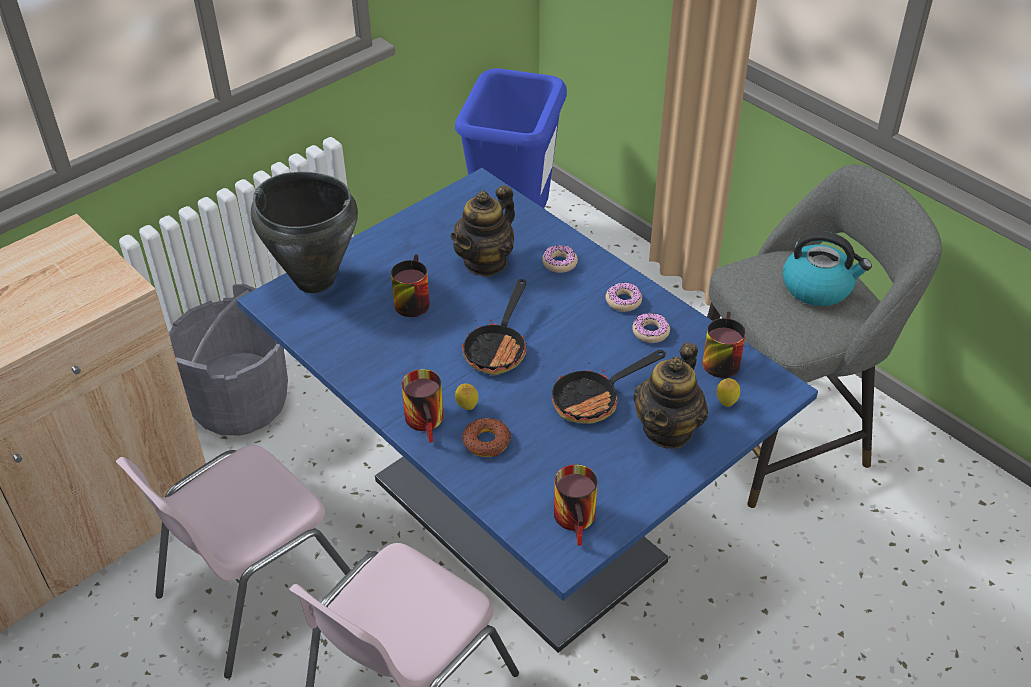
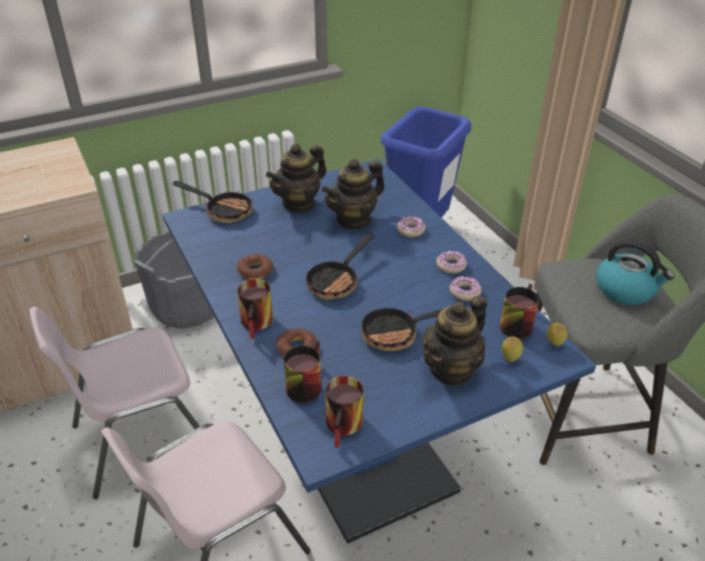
camera: 15 degrees right, 5 degrees down
black cooking pot [251,172,358,293] -> frying pan [173,181,253,223]
mug [391,254,430,317] -> mug moved to [284,340,321,403]
lemon [455,383,478,410] -> lemon moved to [547,323,567,346]
none -> donut [237,254,273,280]
none -> teapot [266,144,326,214]

